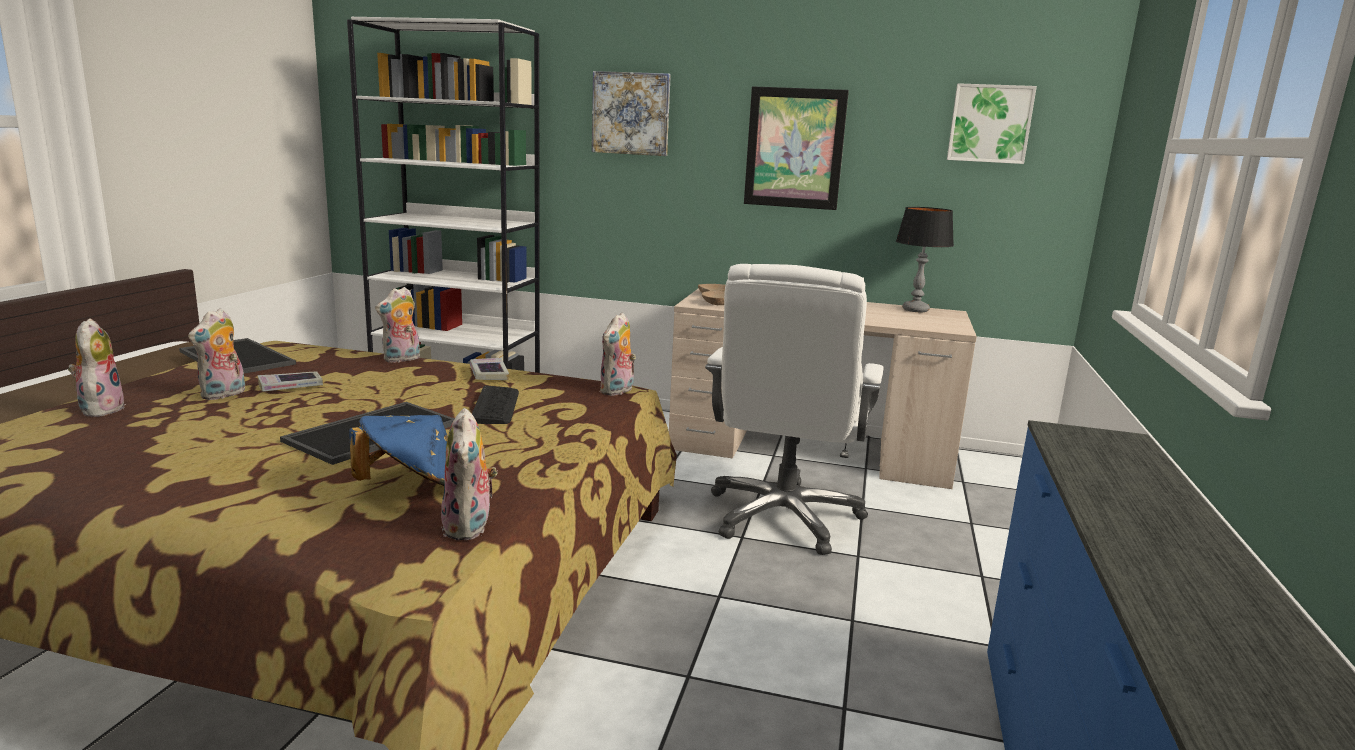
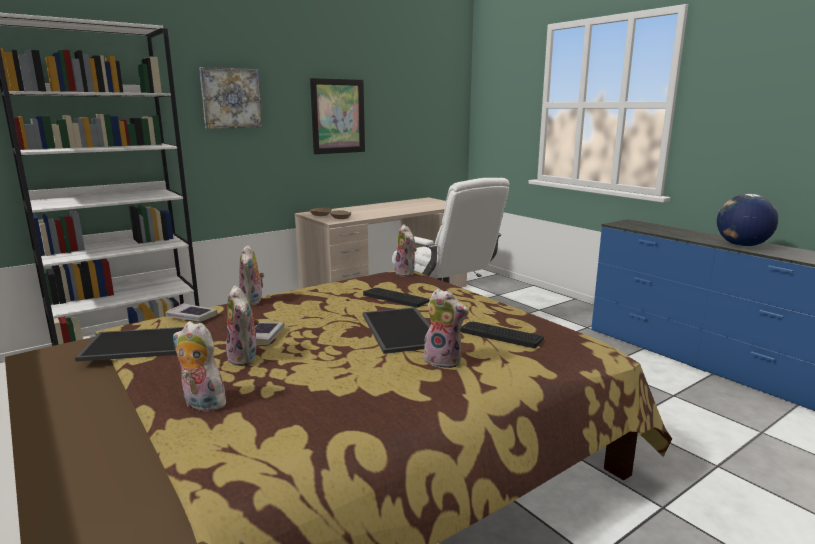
camera: 50 degrees left, 0 degrees up
blue hat [349,415,448,486] -> keyboard [460,322,544,348]
plush toy [441,408,498,541] -> plush toy moved to [423,288,468,369]
book [470,358,509,380] -> book moved to [165,303,217,322]
table lamp [896,207,954,312] -> none
picture [947,83,1037,164] -> none
none -> globe [717,194,778,247]

